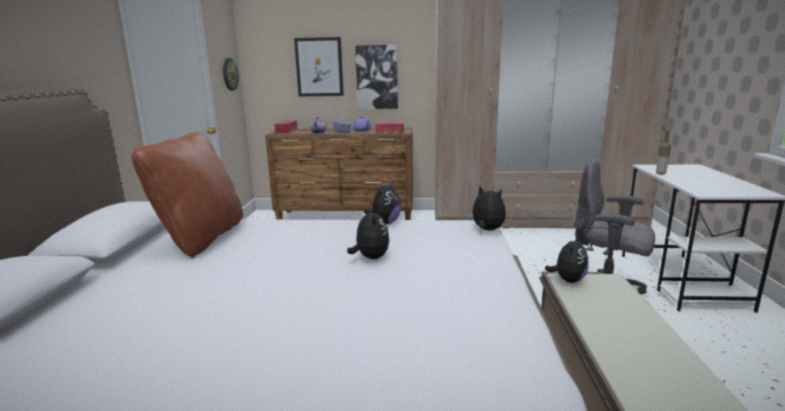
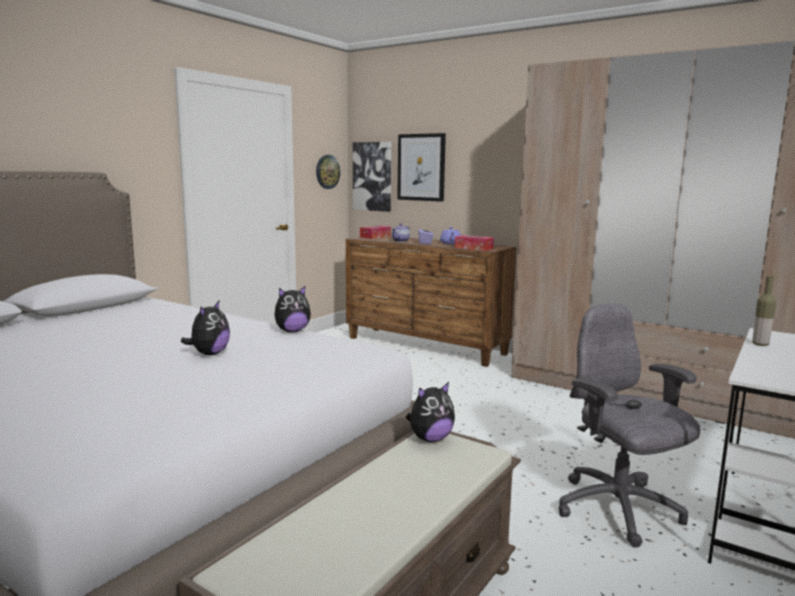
camera: 30 degrees right, 5 degrees down
brown pillow [131,132,244,258] -> none
picture [355,45,398,109] -> picture moved to [353,142,391,212]
plush toy [466,186,506,230] -> none

